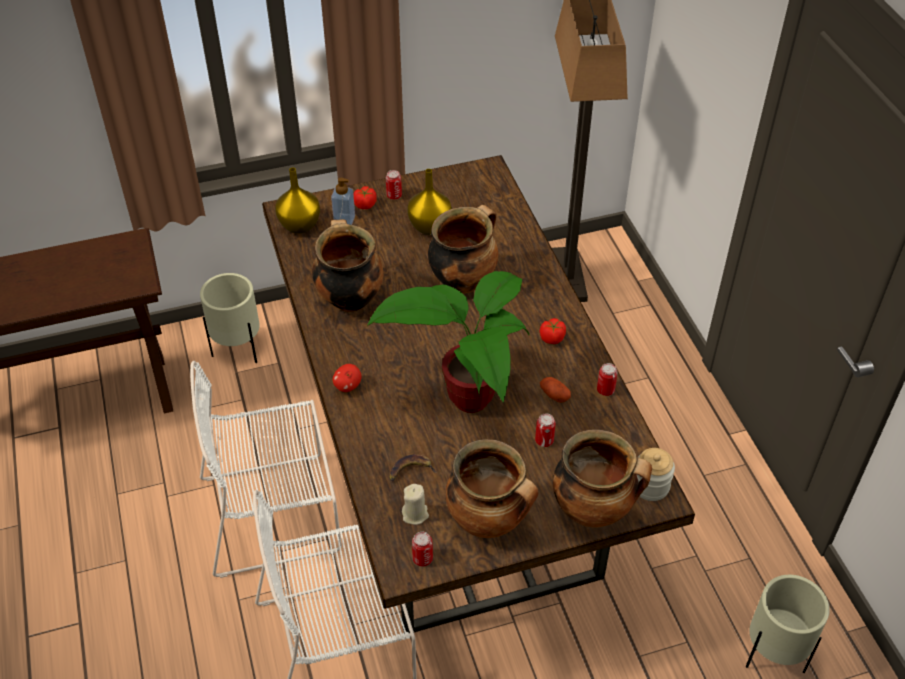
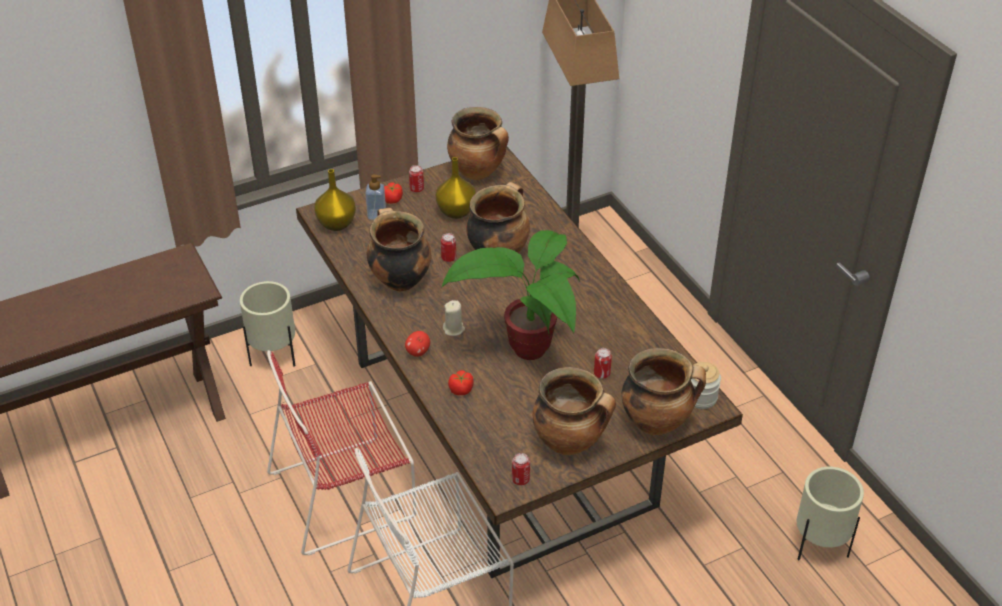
camera: 10 degrees left, 5 degrees down
white chair [190,361,342,578] -> red chair [267,350,416,556]
banana [389,454,437,481] -> none
beige candle [402,484,429,525] -> beige candle moved to [443,300,465,336]
tomato [540,318,566,344] -> tomato moved to [448,370,473,395]
potato [540,377,571,403] -> none
can [597,363,618,396] -> can moved to [441,233,456,262]
none -> cooking pot [447,107,509,180]

